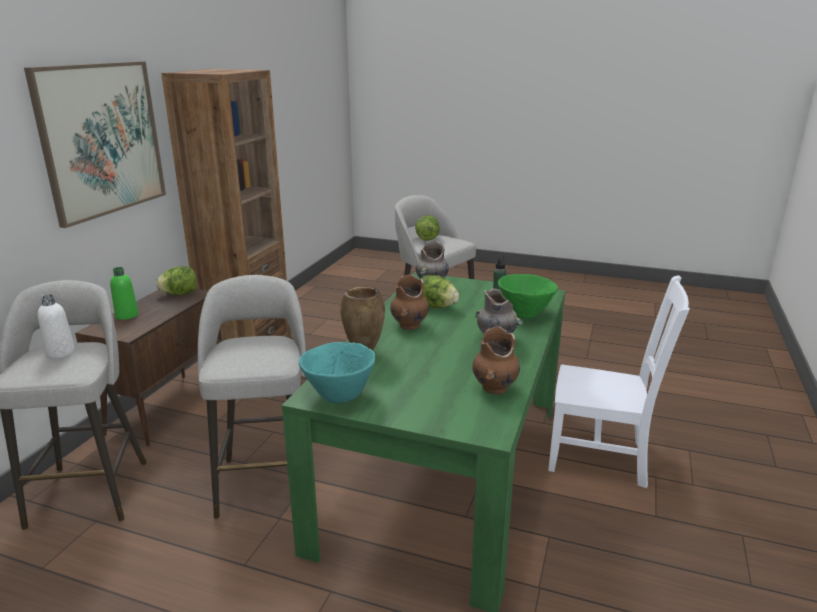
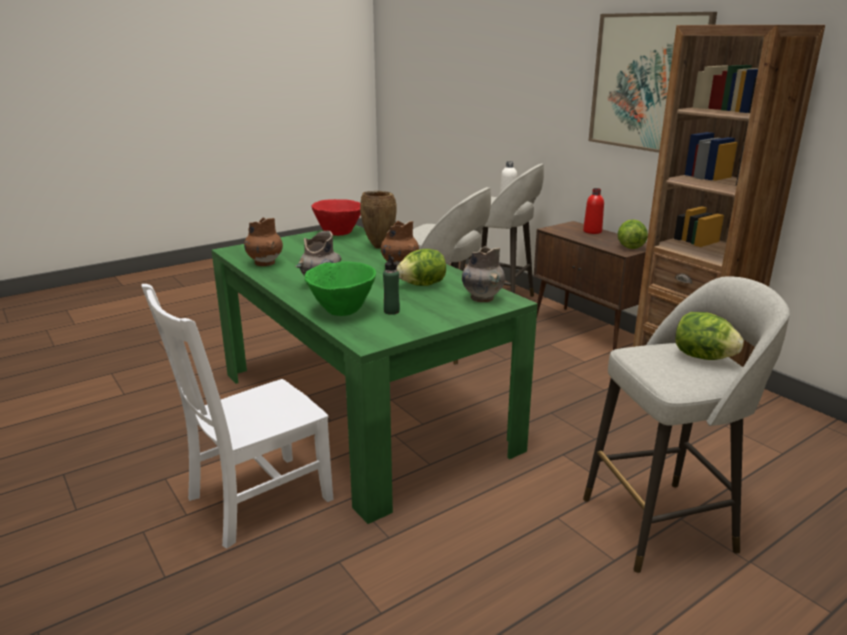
camera: 125 degrees right, 0 degrees up
green bottle [110,267,139,320] -> red bottle [583,188,604,234]
turquoise bowl [299,342,375,403] -> red bowl [311,199,361,236]

